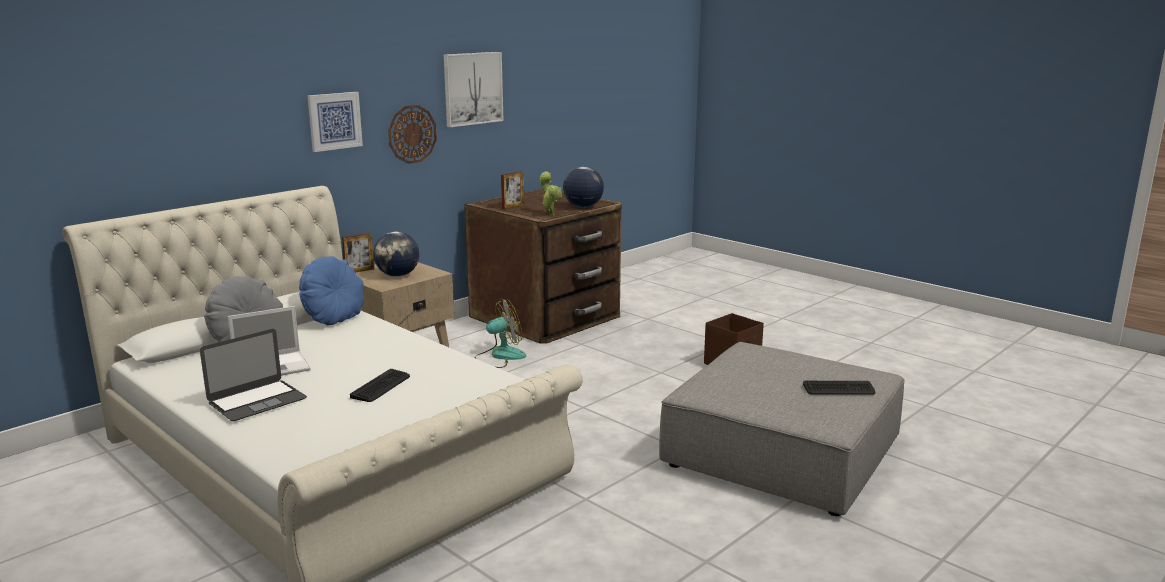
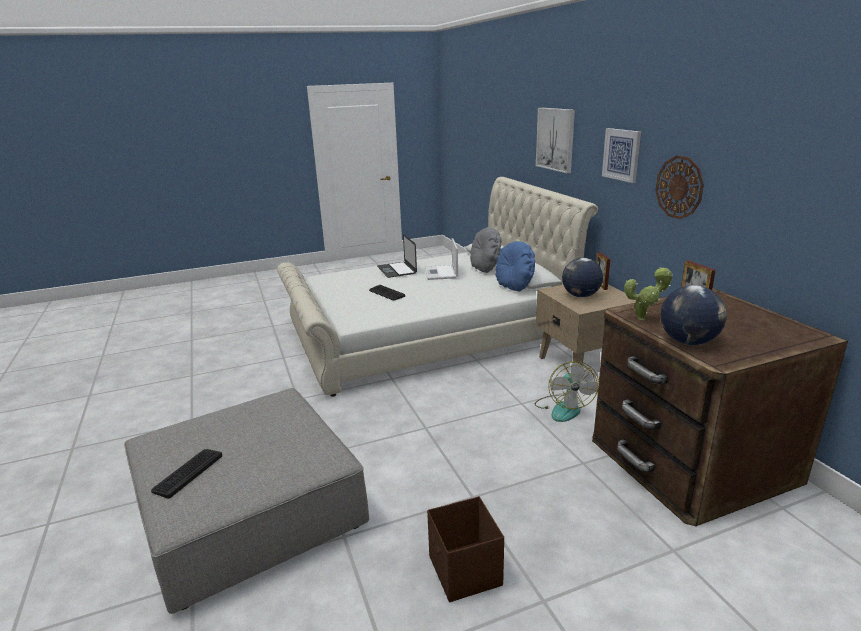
camera: 115 degrees right, 5 degrees up
picture [444,52,504,127] -> picture moved to [536,108,575,173]

